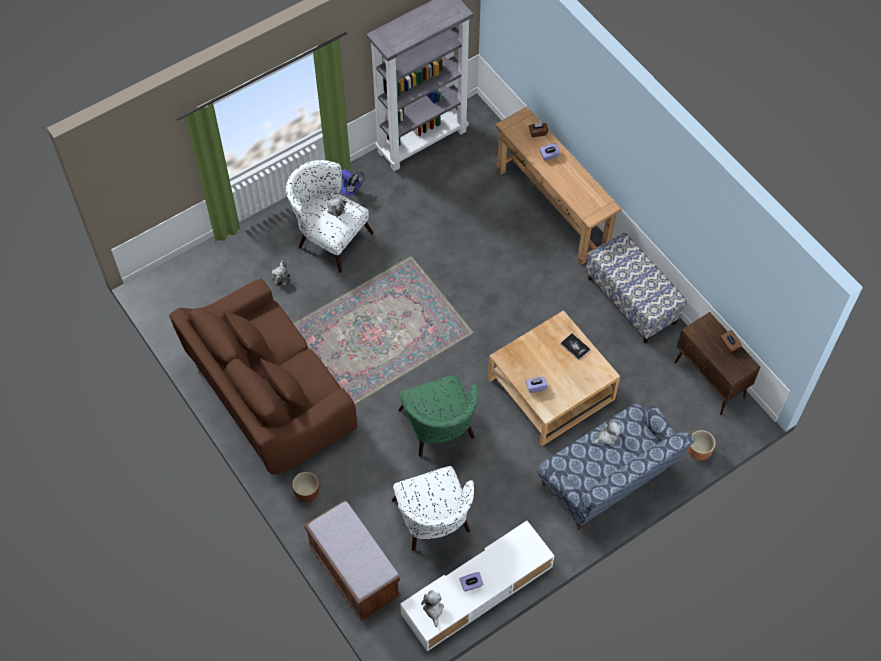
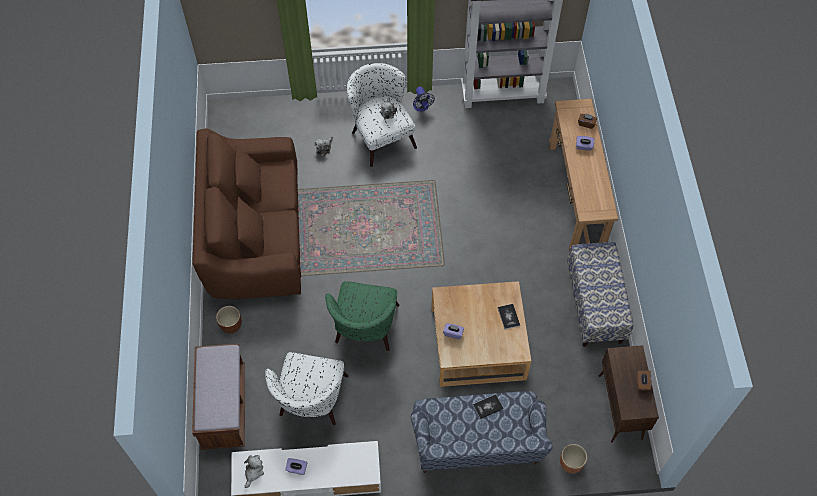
camera: 30 degrees right, 0 degrees up
plush toy [591,420,622,445] -> book [473,394,504,419]

